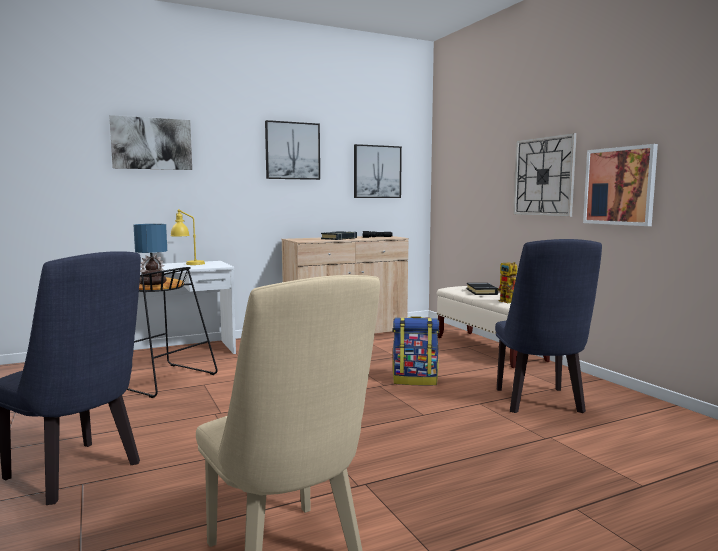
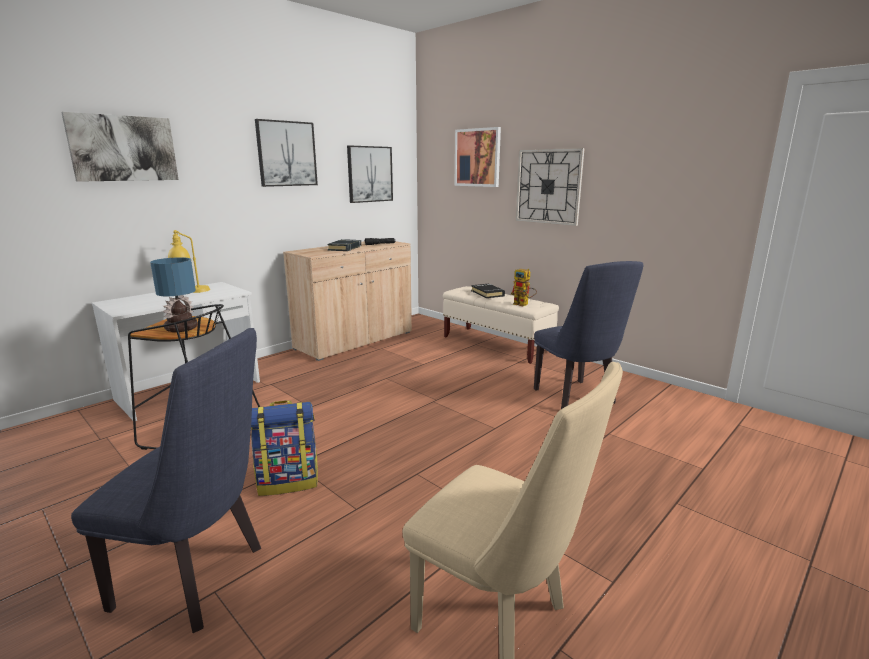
camera: 20 degrees left, 10 degrees up
backpack [393,316,439,386] -> backpack moved to [251,400,318,496]
picture [583,144,658,226] -> picture moved to [454,127,501,187]

